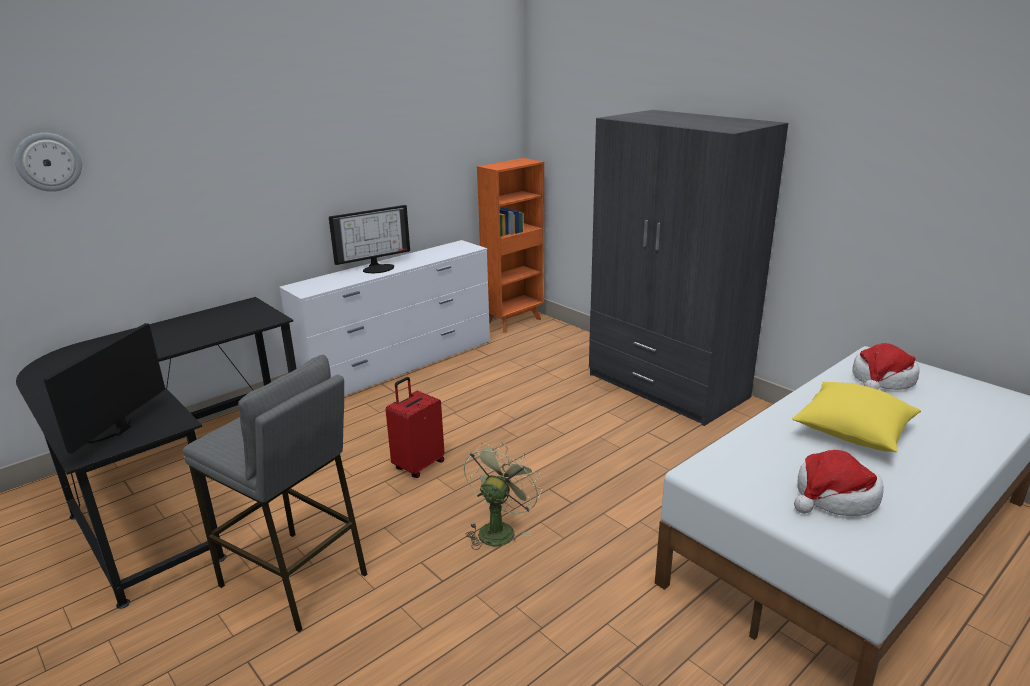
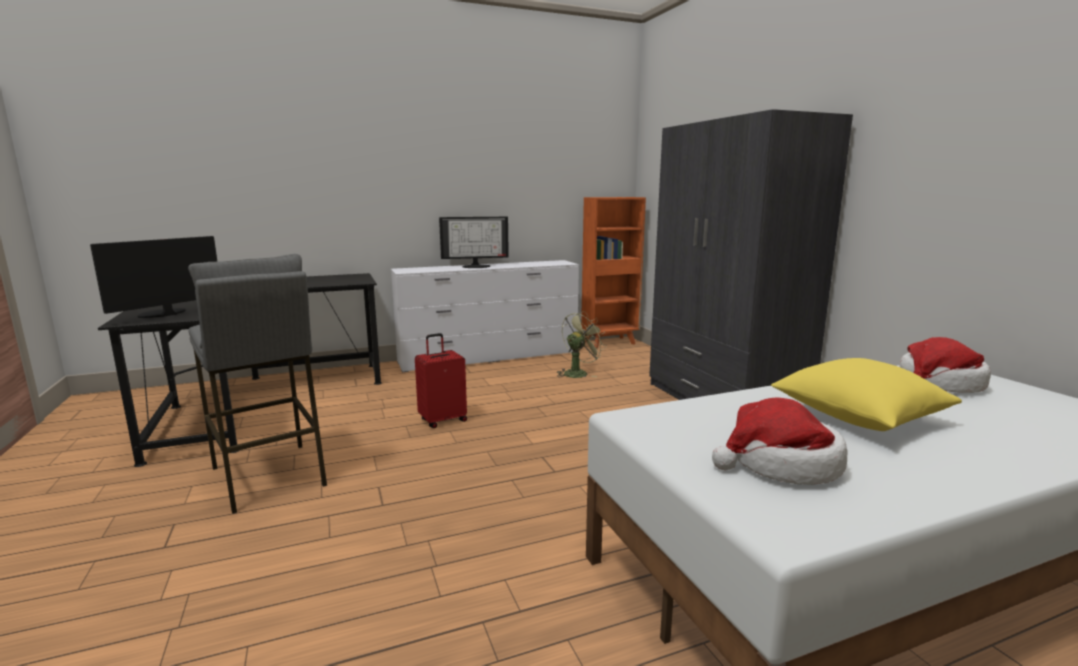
camera: 20 degrees right, 10 degrees down
wall clock [15,133,82,192] -> none
green fan [464,442,542,550] -> green fan moved to [557,311,607,378]

